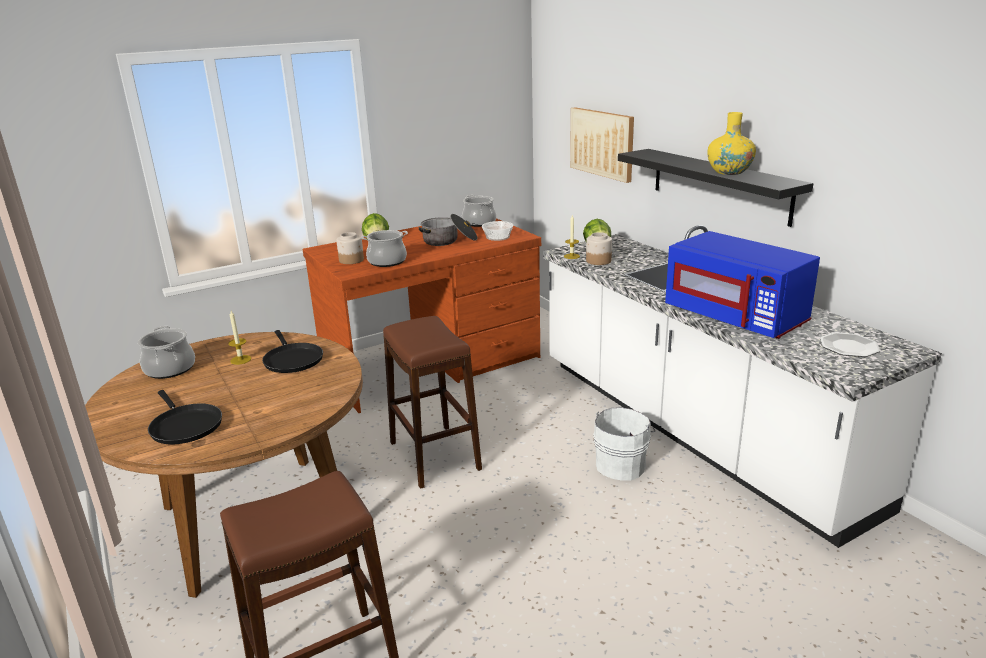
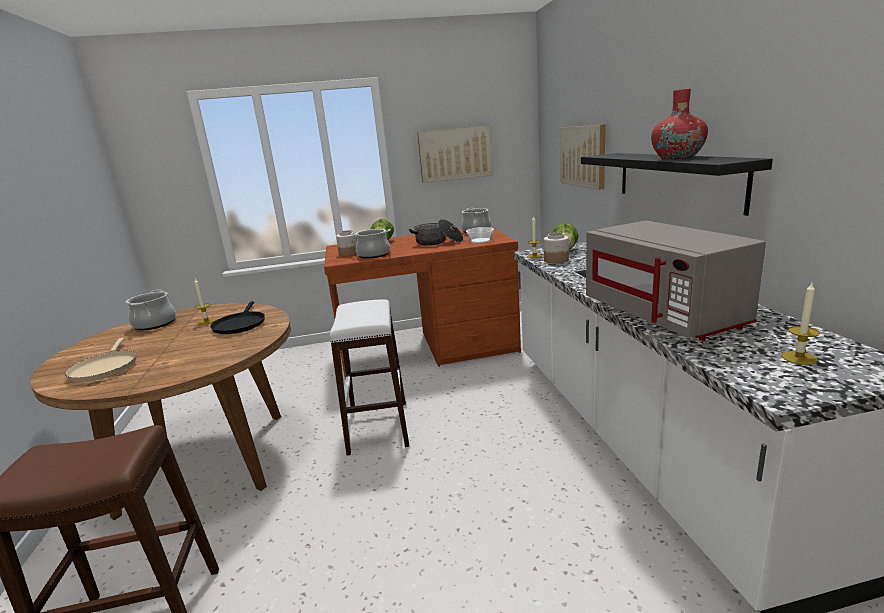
camera: 20 degrees right, 5 degrees down
black frying pan [148,390,222,445] -> beige frying pan [65,338,136,382]
brown stool [383,316,482,489] -> white stool [330,299,409,455]
white bucket [593,407,655,481] -> none
blue microwave [665,231,820,339] -> grey microwave [586,221,766,341]
yellow vase [707,112,756,175] -> red vase [651,89,708,160]
plate [820,332,881,357] -> candle [781,281,820,365]
none -> picture [417,125,493,183]

